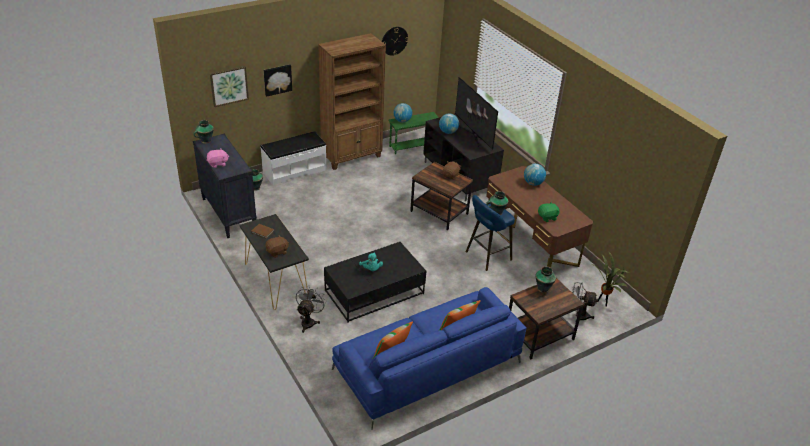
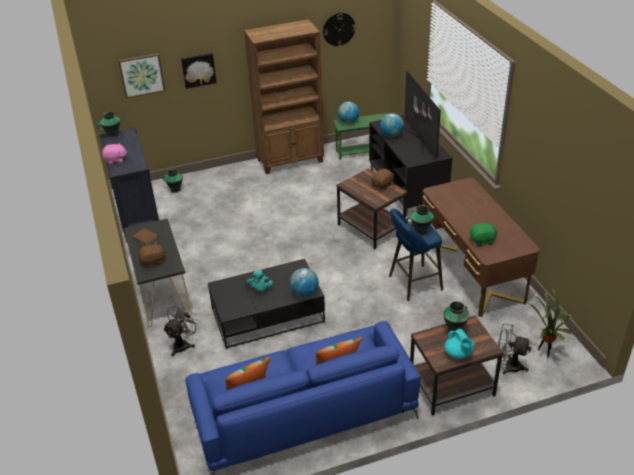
camera: 15 degrees right, 0 degrees up
white bench [260,131,326,185] -> none
globe [524,164,546,186] -> globe moved to [290,268,319,297]
none -> turquoise teapot [444,329,474,359]

